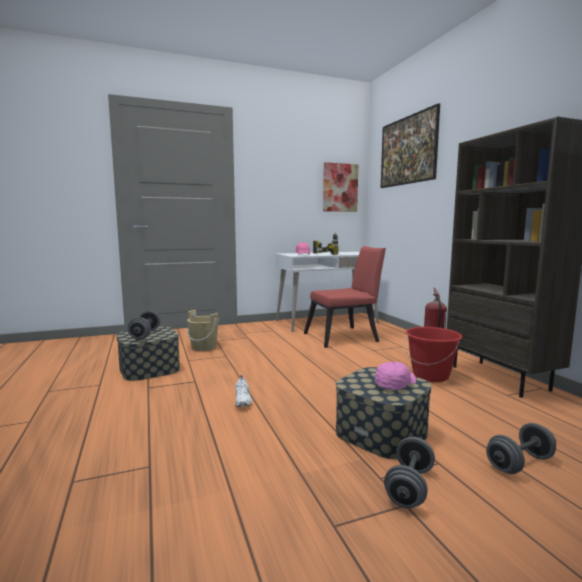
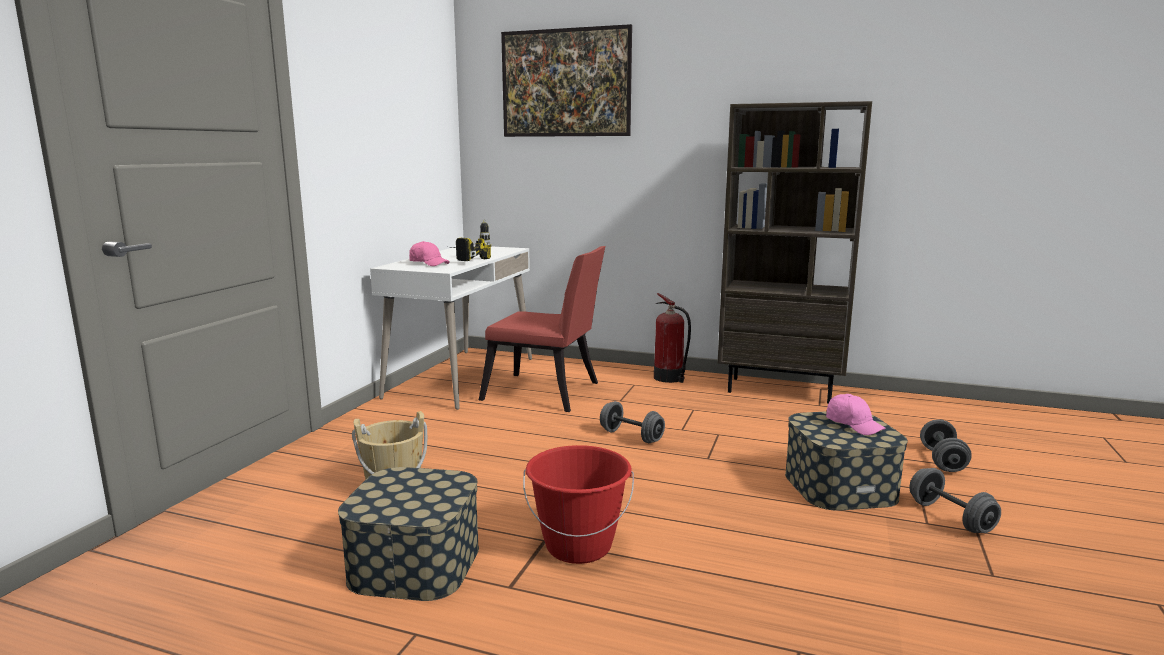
camera: 50 degrees left, 5 degrees up
grey dumbbell [127,311,160,340] -> grey dumbbell moved to [600,401,665,443]
white shoe [235,375,253,407] -> none
red chair [304,246,386,348] -> red chair turned 90 degrees clockwise [479,246,605,412]
picture [323,162,358,212] -> none
pink cap [375,362,416,390] -> pink cap turned 150 degrees clockwise [826,394,886,435]
red bucket [405,327,462,382] -> red bucket moved to [523,445,634,564]

